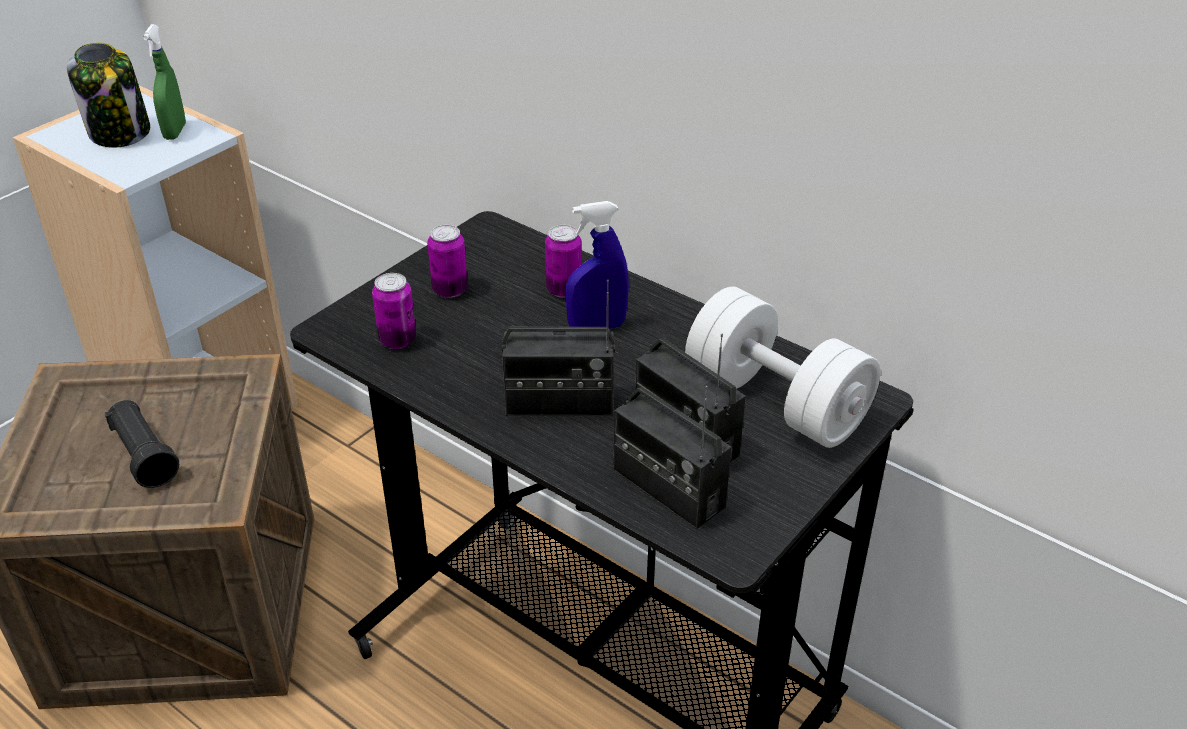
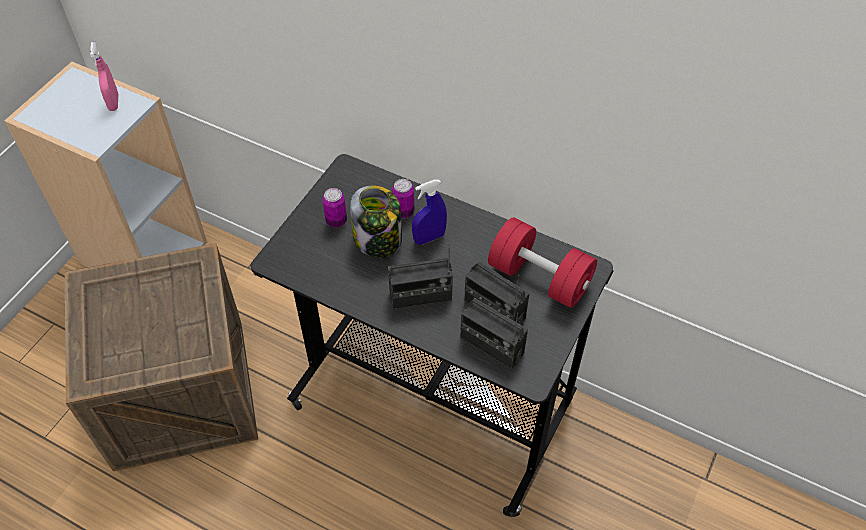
camera: 10 degrees left, 15 degrees up
jar [67,43,150,148] -> jar moved to [350,186,402,258]
black flashlight [104,400,179,488] -> none
green spray bottle [143,24,186,140] -> pink spray bottle [90,42,118,111]
can [372,273,416,349] -> none
white dumbbell [685,287,881,448] -> red dumbbell [488,217,597,308]

